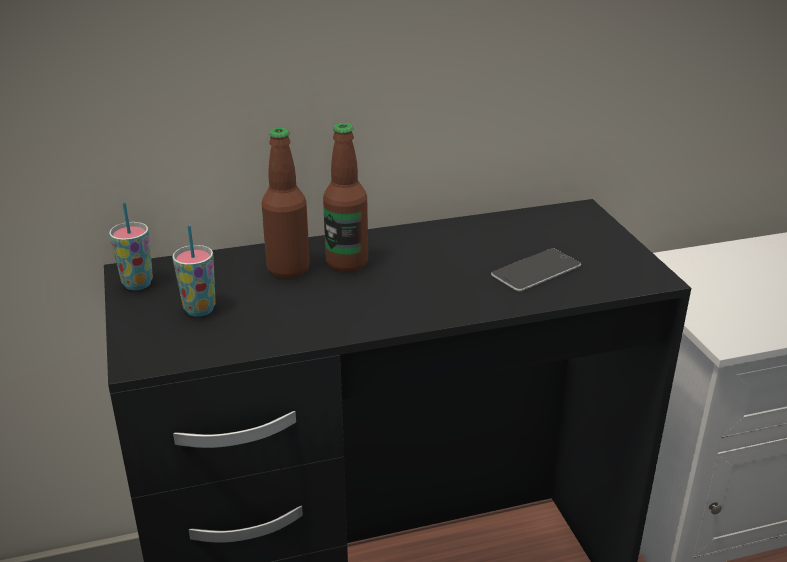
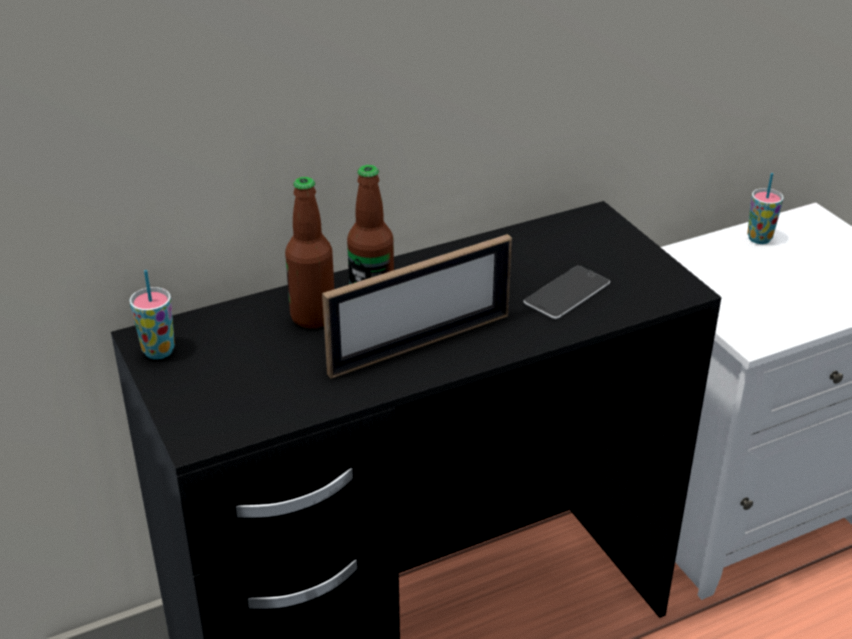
camera: 10 degrees left, 5 degrees up
cup [172,225,216,317] -> cup moved to [747,173,784,244]
none -> picture frame [322,234,512,379]

